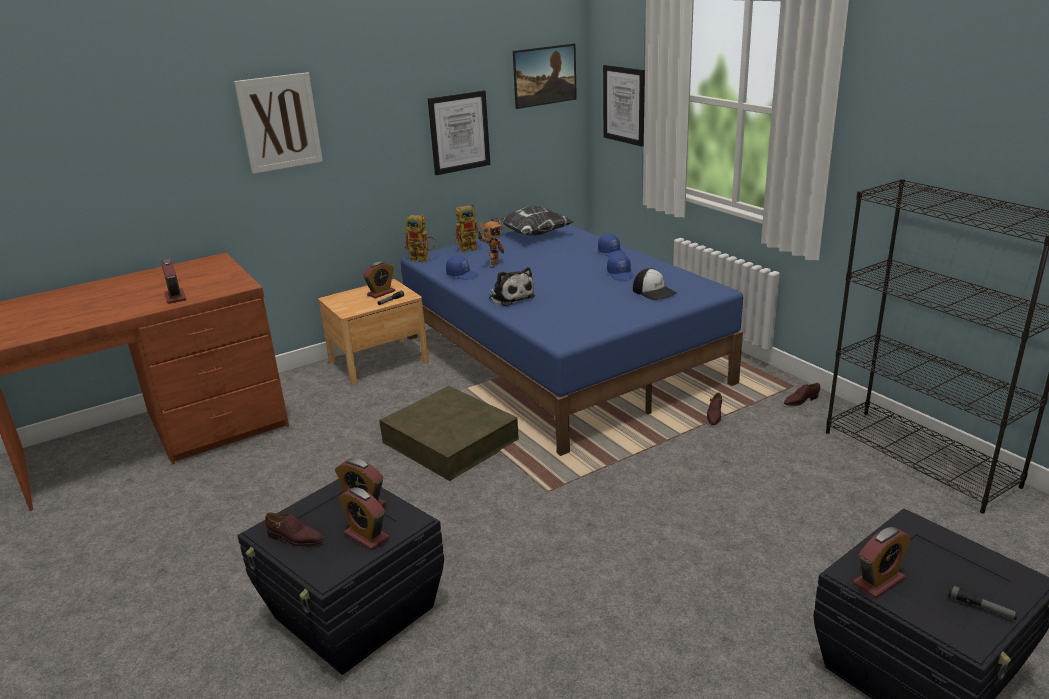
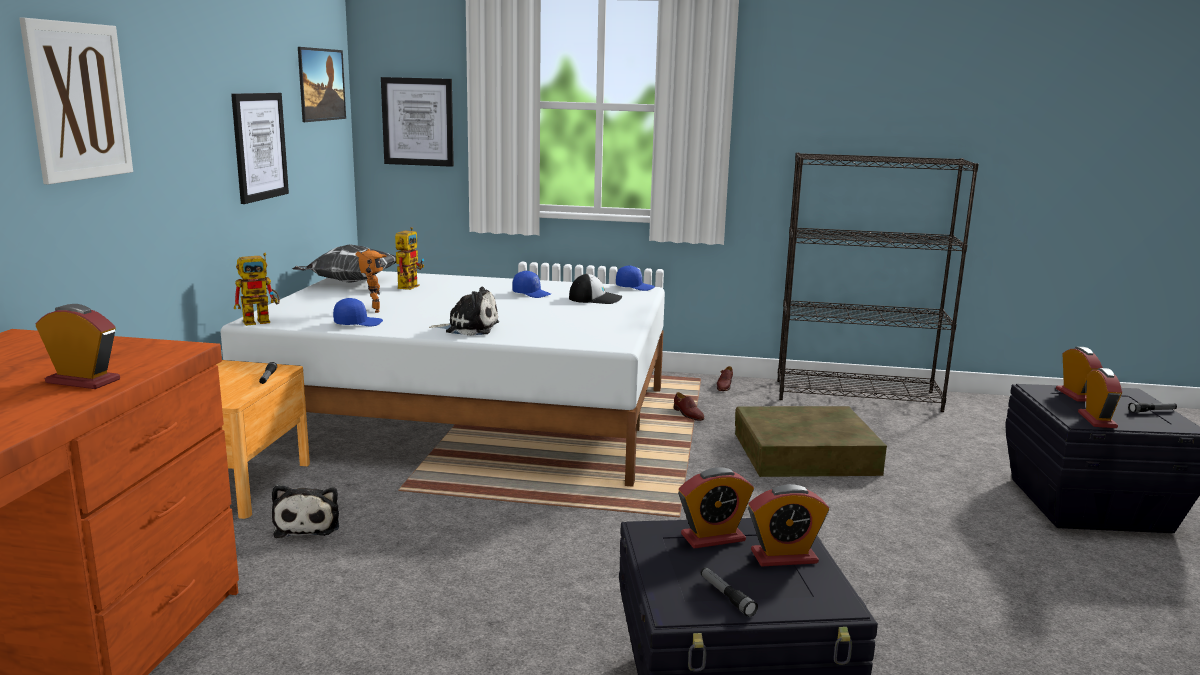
camera: 50 degrees left, 10 degrees down
brown shoe [265,512,323,546] -> flashlight [701,567,758,617]
alarm clock [363,262,395,299] -> alarm clock moved to [1056,347,1103,402]
brown storage box [379,386,519,481] -> brown storage box moved to [735,406,887,477]
blue bed [400,225,743,456] -> white bed [221,271,665,487]
toy robot [455,203,482,253] -> toy robot moved to [395,227,424,290]
blue cap [598,234,626,258] -> blue cap moved to [616,265,655,291]
none -> plush toy [272,485,339,538]

